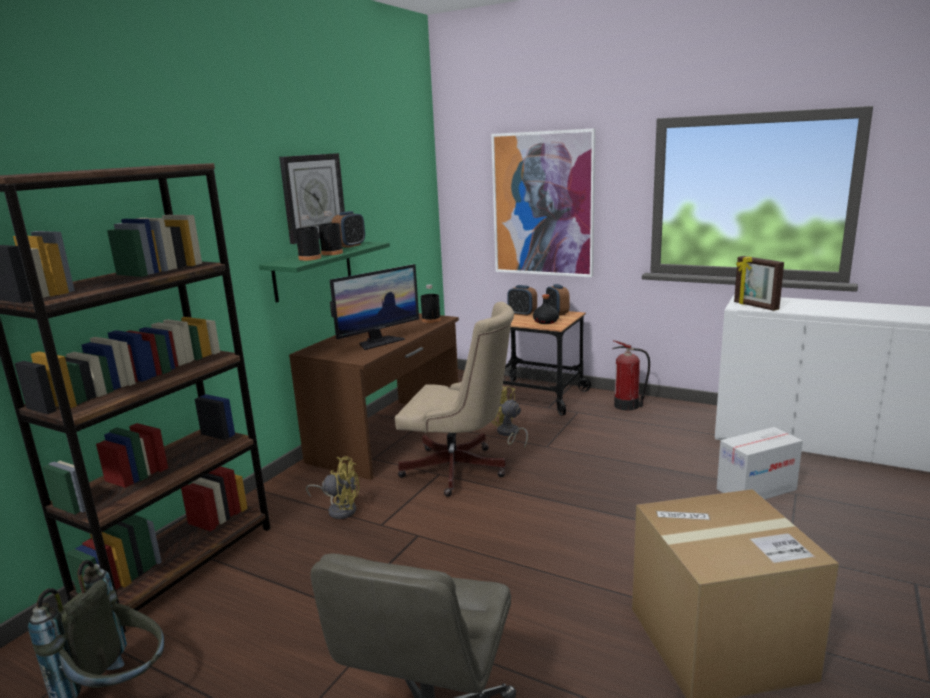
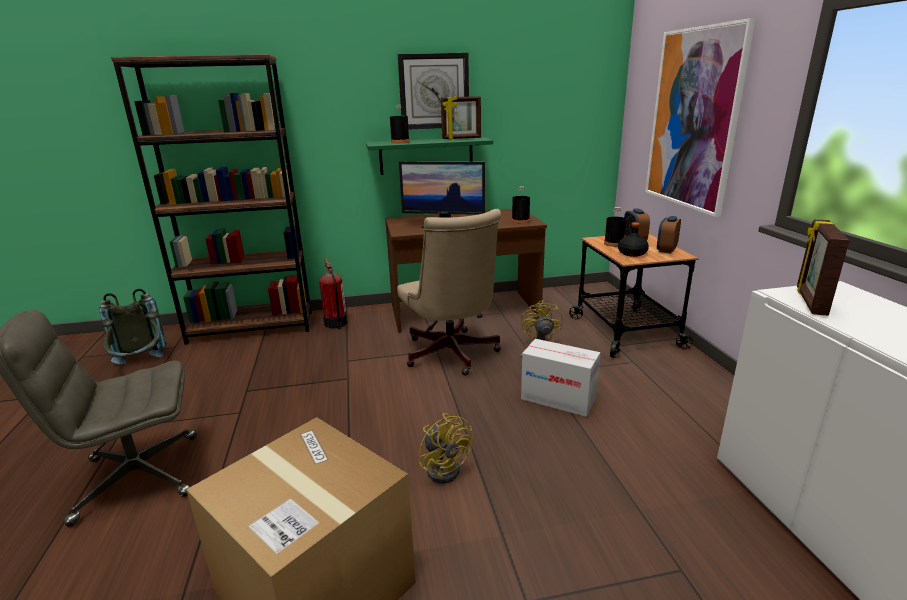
camera: 50 degrees right, 5 degrees up
yellow fan [306,457,360,519] -> yellow fan moved to [419,413,473,484]
black bottle [318,211,343,255] -> black bottle moved to [604,207,626,247]
alarm clock [332,211,365,248] -> picture frame [441,95,481,140]
fire extinguisher [612,340,650,411] -> fire extinguisher moved to [319,257,348,329]
cardboard box [717,427,803,499] -> cardboard box moved to [521,339,600,417]

